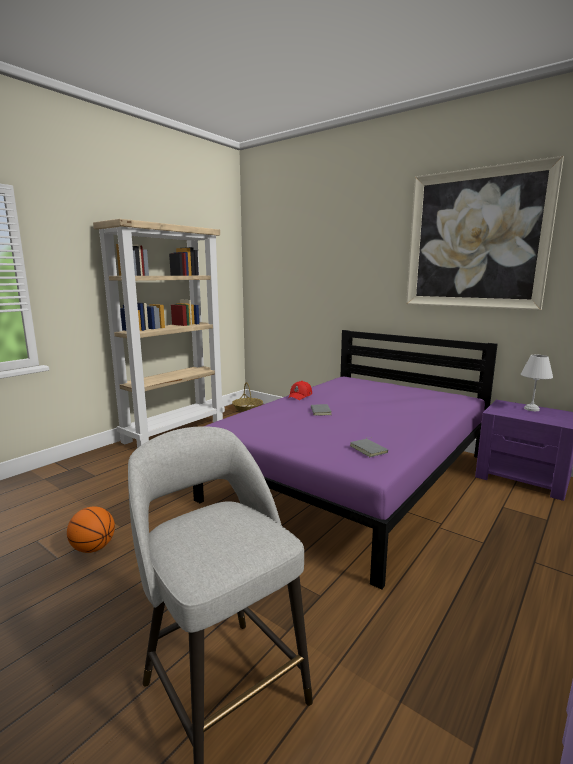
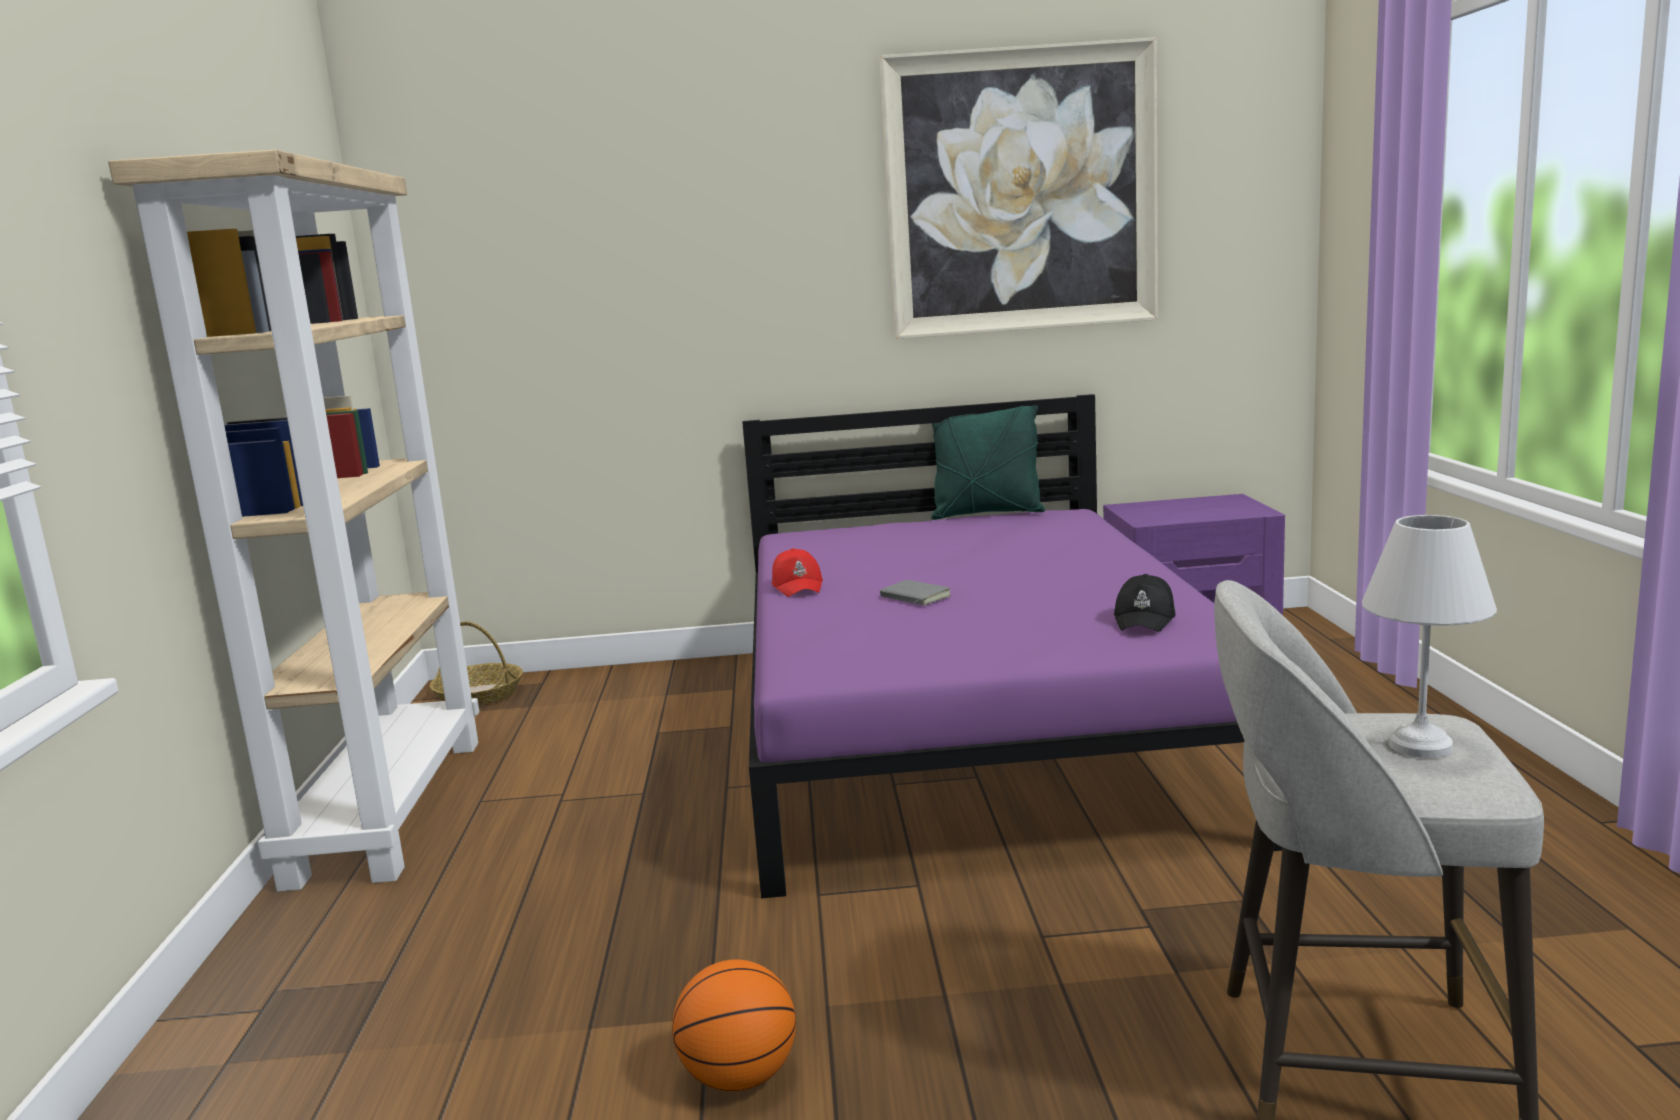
camera: 40 degrees left, 0 degrees up
grey book [350,437,388,457] -> black cap [1114,574,1176,632]
white table lamp [521,355,553,411] -> white table lamp moved to [1362,515,1497,758]
none -> green pillow [931,405,1045,520]

